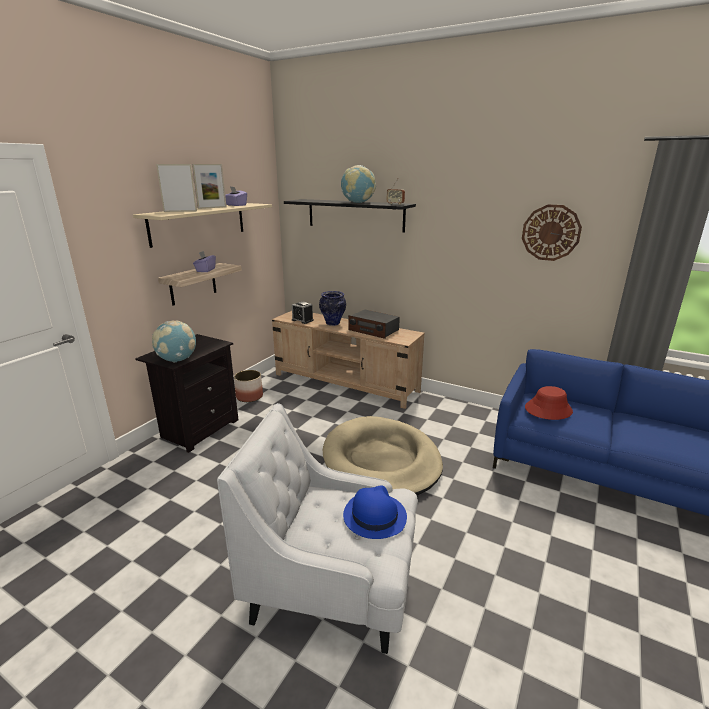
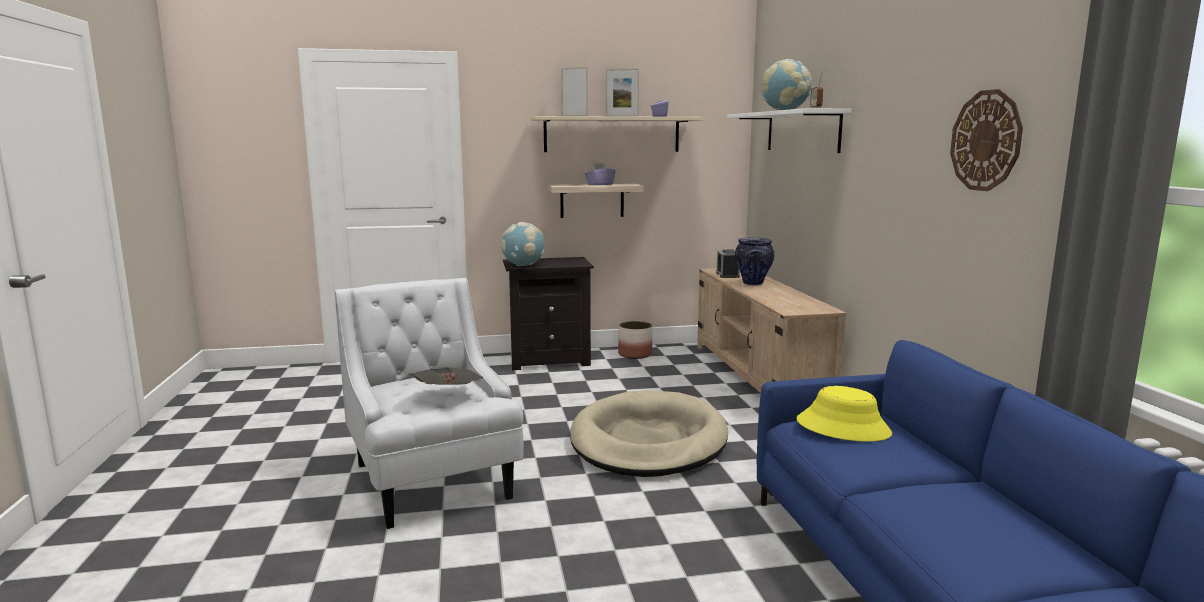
camera: 50 degrees right, 10 degrees down
black shelf [284,199,416,233] -> white shelf [727,108,852,153]
blue hat [343,485,407,539] -> newspaper [408,367,483,385]
radio [348,310,400,339] -> none
red hat [525,386,573,420] -> yellow hat [797,386,892,442]

